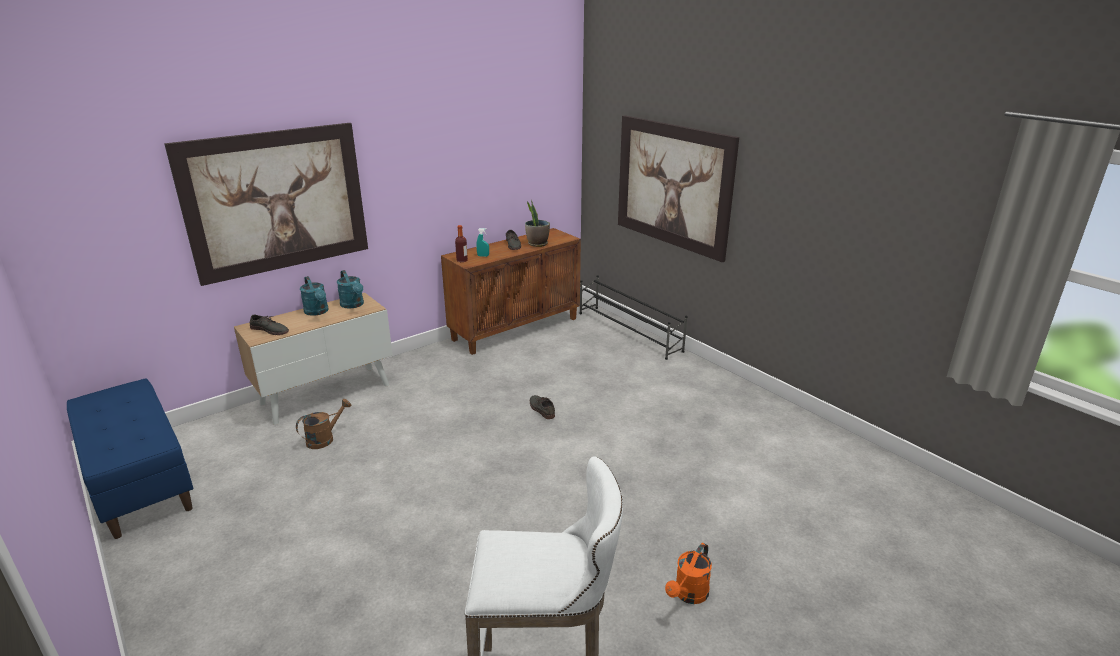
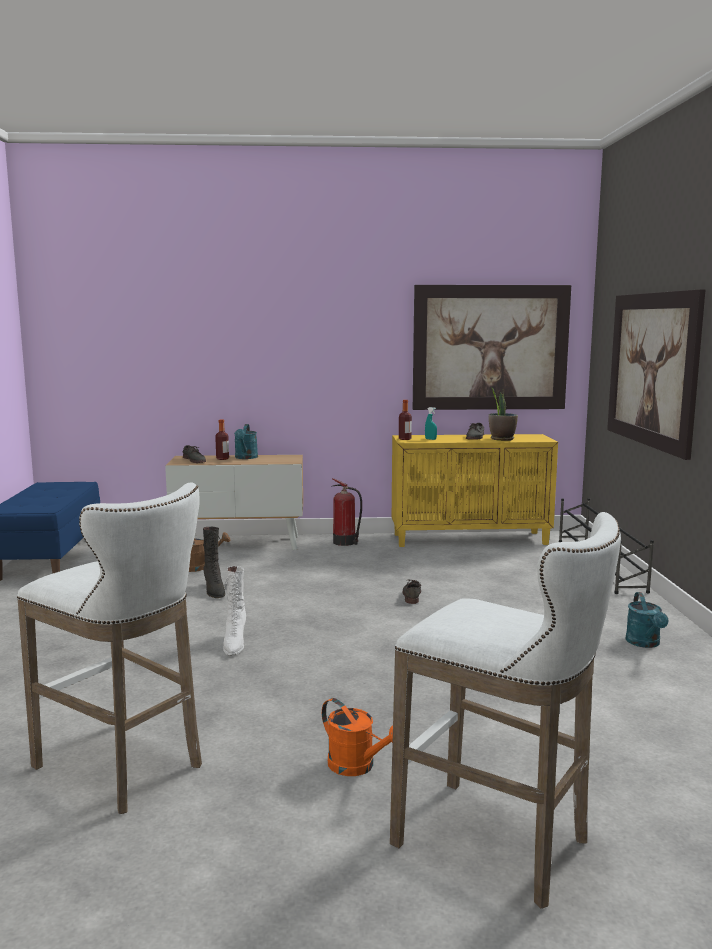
camera: 35 degrees right, 15 degrees down
picture [164,123,368,286] -> picture moved to [413,285,571,410]
turquoise watering can [337,270,364,309] -> turquoise watering can moved to [626,592,669,648]
brown cabinet [441,228,581,355] -> yellow cabinet [392,434,558,547]
orange watering can [665,543,712,604] -> orange watering can turned 120 degrees counterclockwise [322,698,393,776]
none -> black boot [203,527,225,598]
none -> bottle [215,419,229,460]
none -> white boot [223,566,246,655]
none -> fire extinguisher [331,478,362,546]
none -> white stool [390,512,621,909]

